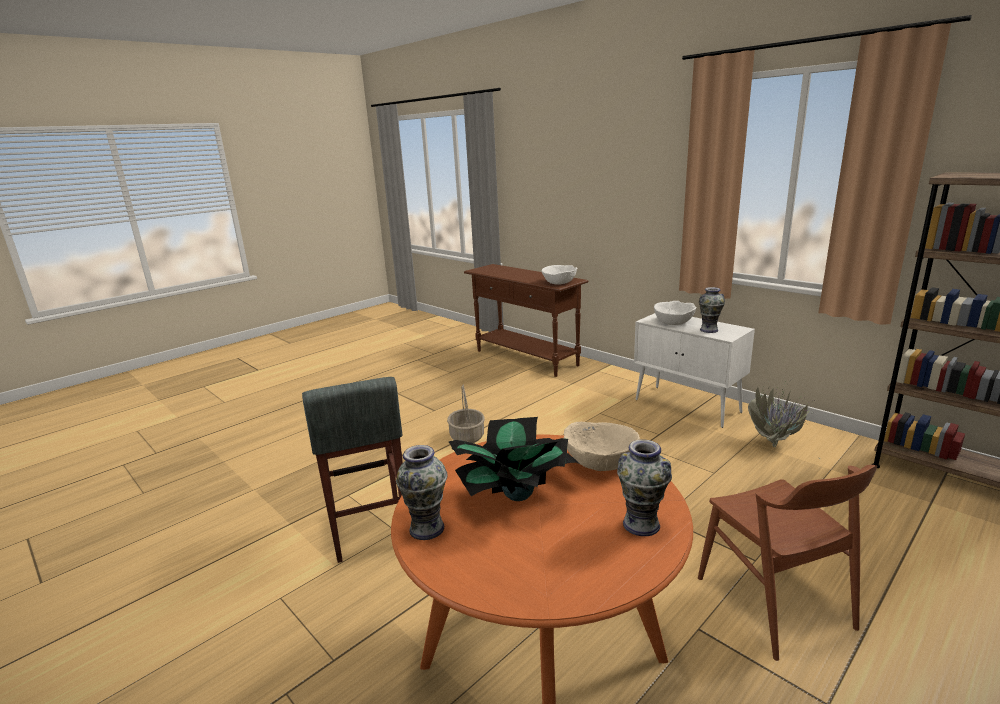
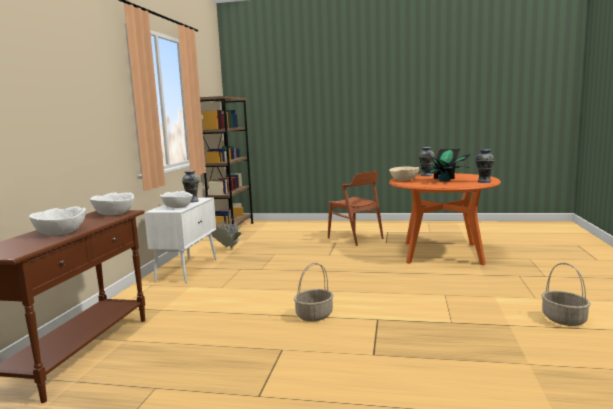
camera: 125 degrees left, 10 degrees down
grey stool [302,377,403,563] -> none
brown chair [698,465,877,661] -> brown chair turned 105 degrees clockwise [328,171,384,246]
none -> white bowl [29,206,86,235]
none -> basket [541,263,591,326]

